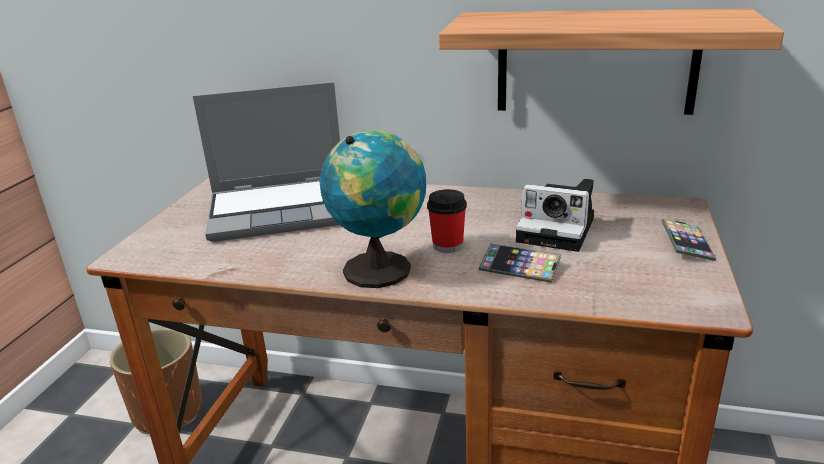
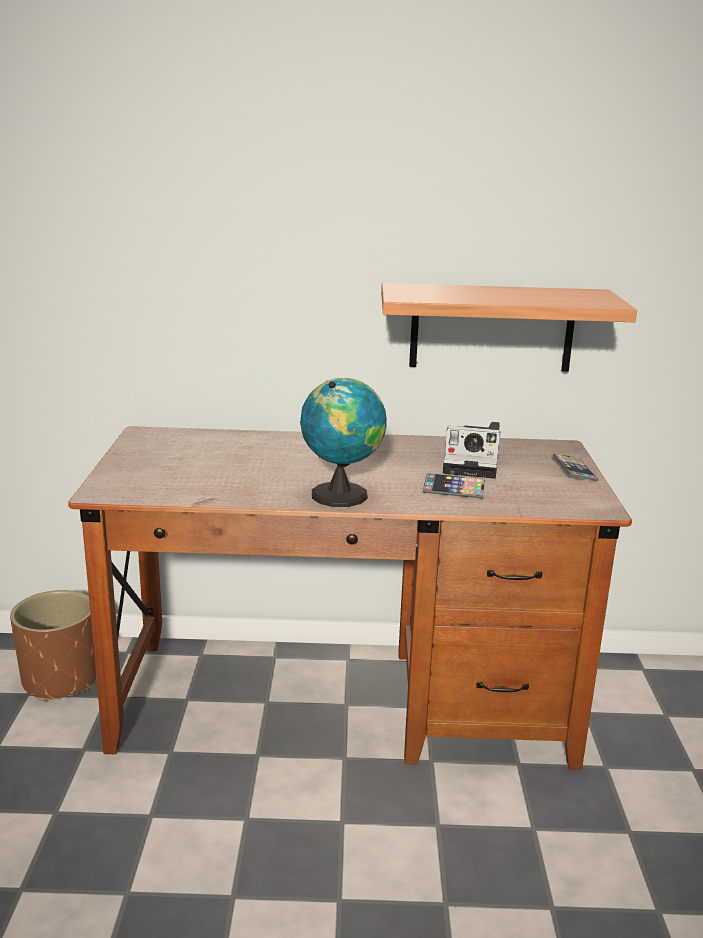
camera: 15 degrees left, 5 degrees down
laptop [193,82,340,242] -> none
cup [427,189,467,253] -> none

